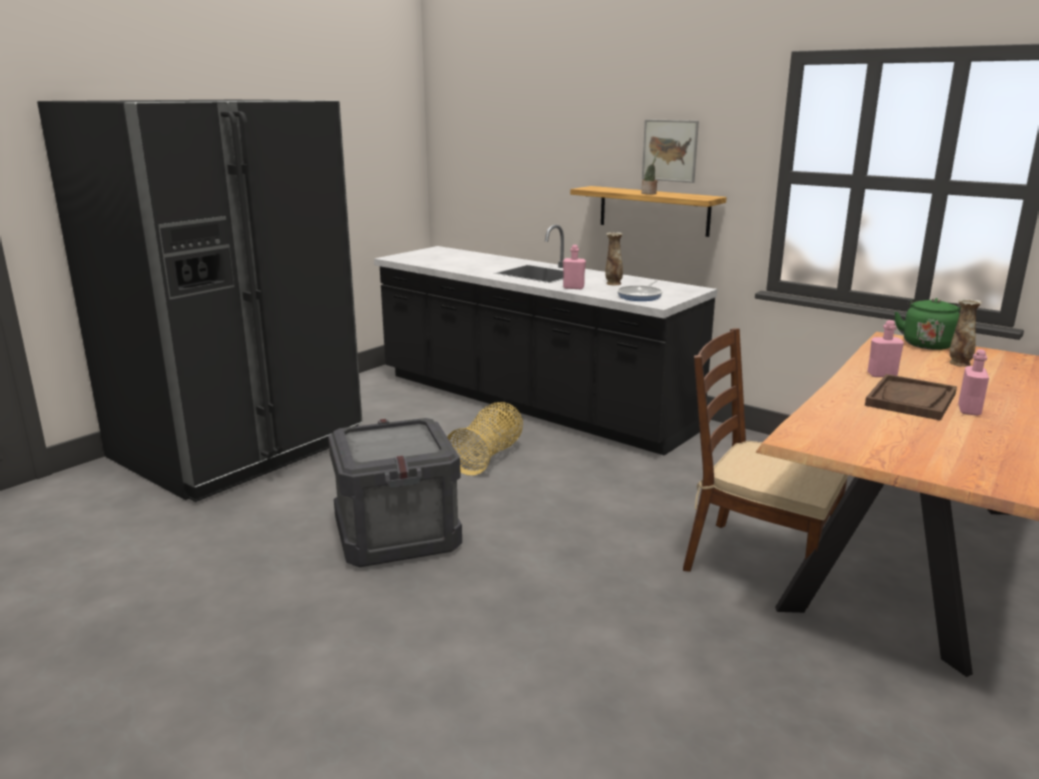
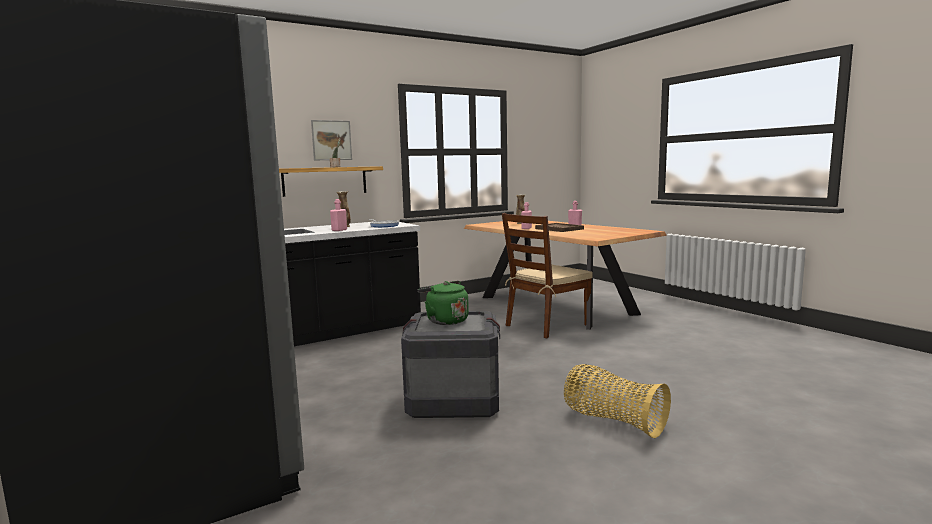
camera: 70 degrees left, 10 degrees down
basket [447,402,523,475] -> basket moved to [564,364,671,438]
green kettle [895,298,961,350] -> green kettle moved to [418,281,469,325]

